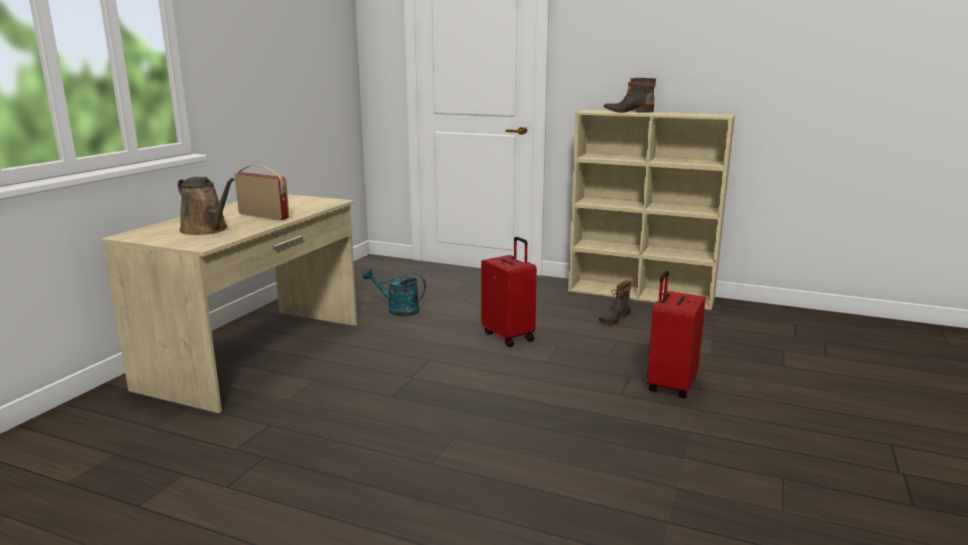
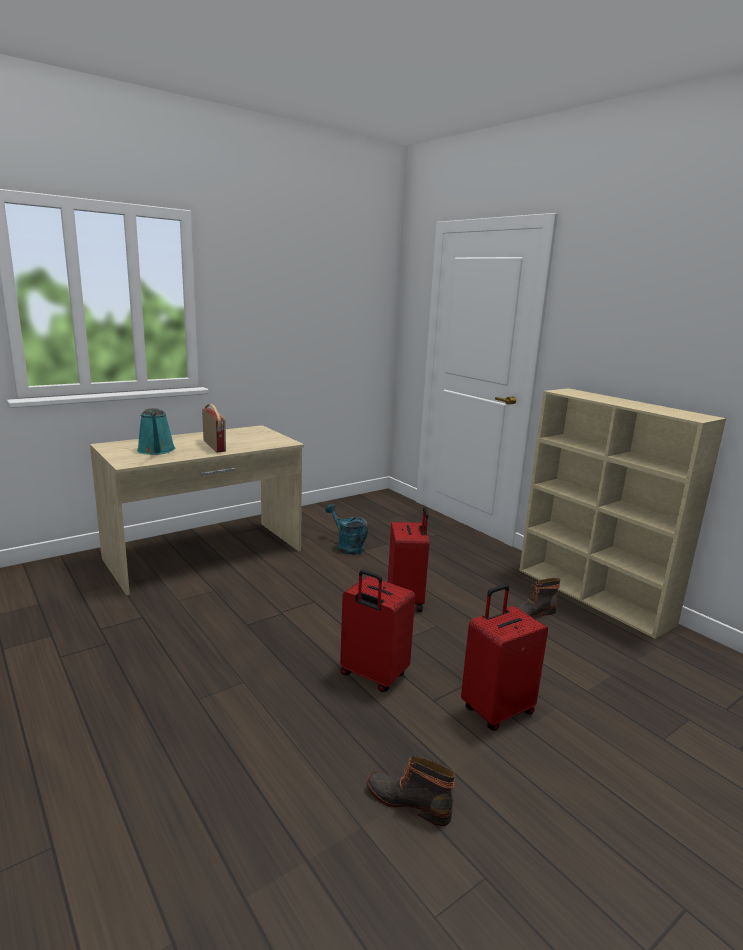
camera: 30 degrees right, 0 degrees up
brown watering can [178,177,234,235] -> turquoise watering can [137,408,175,455]
boot [604,78,656,113] -> boot moved to [367,756,455,826]
none -> red suitcase [340,570,415,692]

